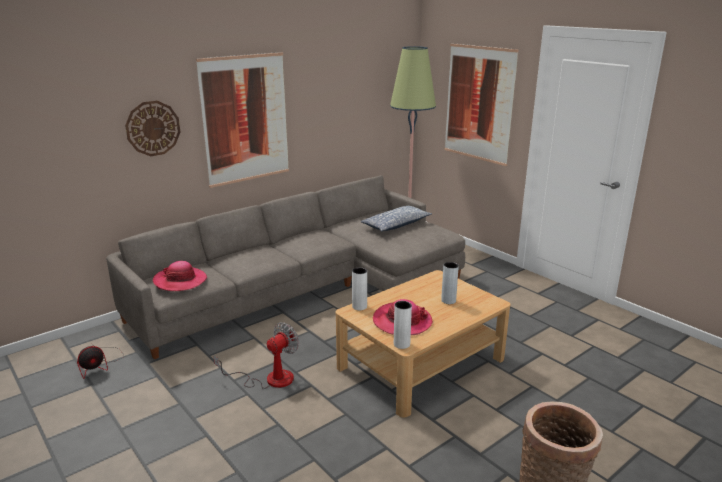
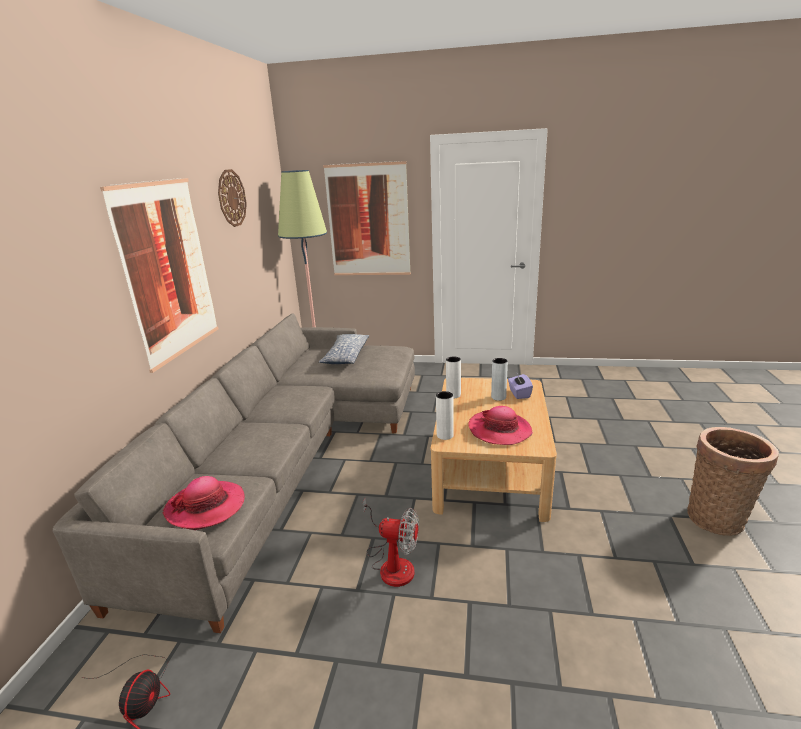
camera: 40 degrees left, 0 degrees up
wall clock [125,101,180,156] -> wall clock moved to [218,169,247,227]
fan [213,322,299,389] -> fan turned 105 degrees clockwise [363,497,419,587]
white vase [394,301,412,349] -> white vase moved to [446,356,461,398]
none -> purple tissue box [508,372,533,399]

